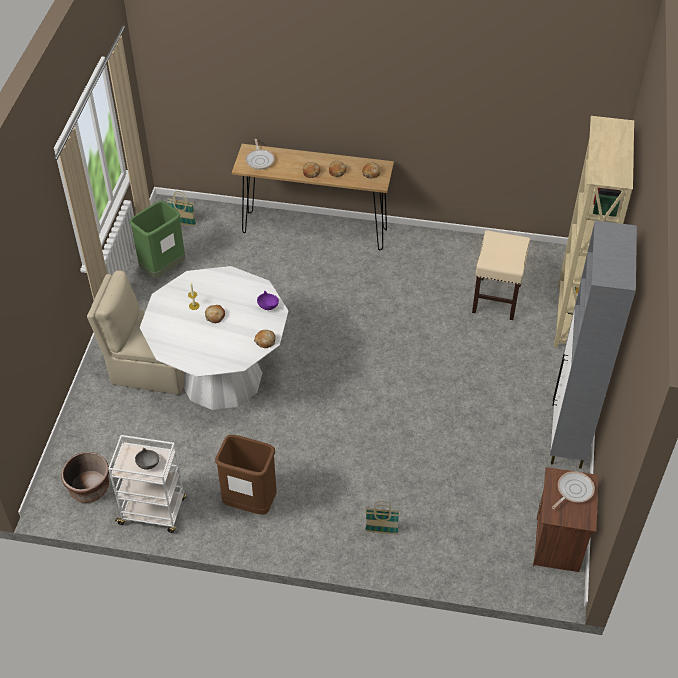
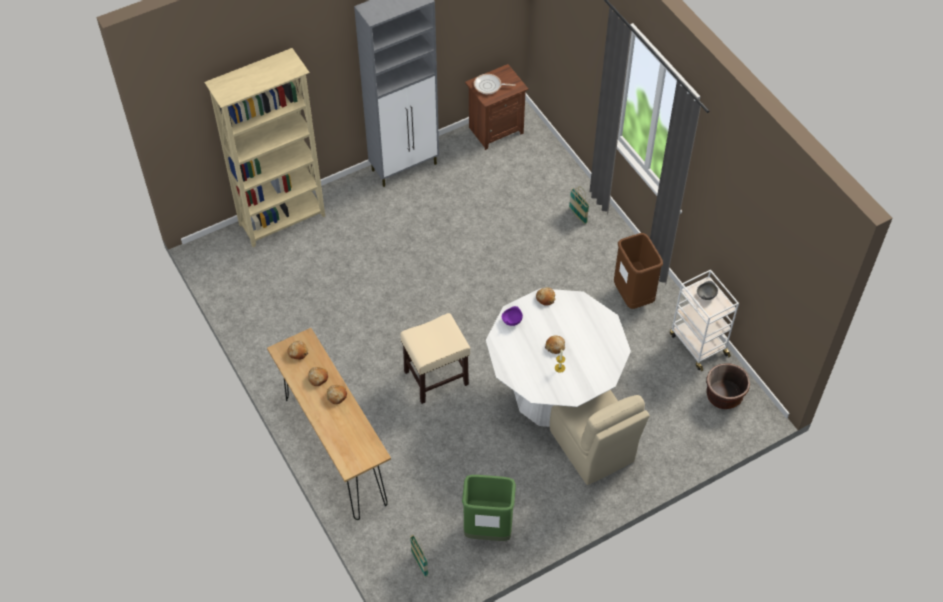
camera: 130 degrees left, 5 degrees up
frying pan [245,139,275,170] -> none
beige stool [472,230,530,320] -> beige stool moved to [400,313,470,404]

